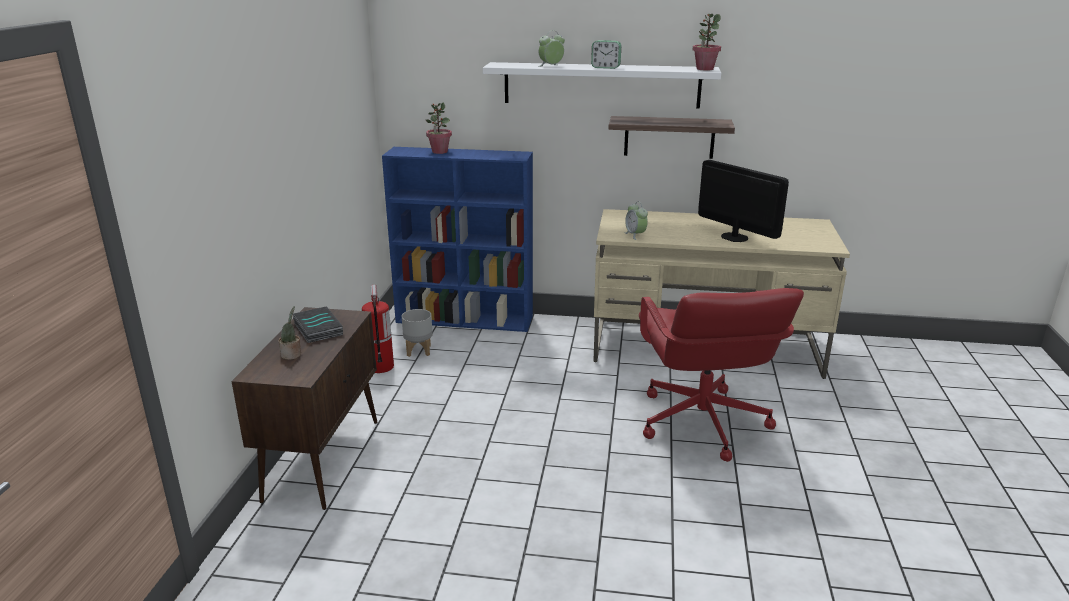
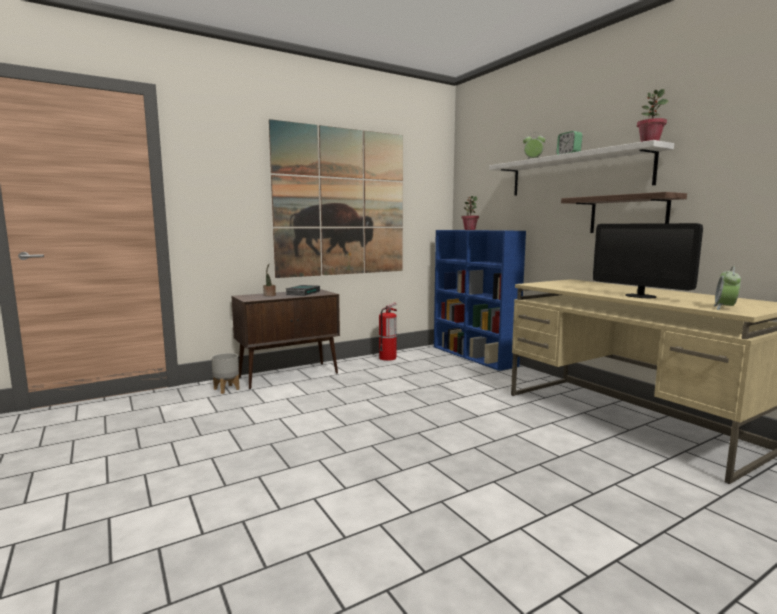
camera: 50 degrees right, 15 degrees down
grey planter [402,309,433,357] -> grey planter moved to [211,353,240,394]
alarm clock [624,201,648,240] -> alarm clock moved to [713,266,741,310]
red office chair [639,288,804,462] -> none
monitor [698,160,789,242] -> monitor turned 135 degrees clockwise [593,223,703,298]
none -> picture [269,119,403,278]

